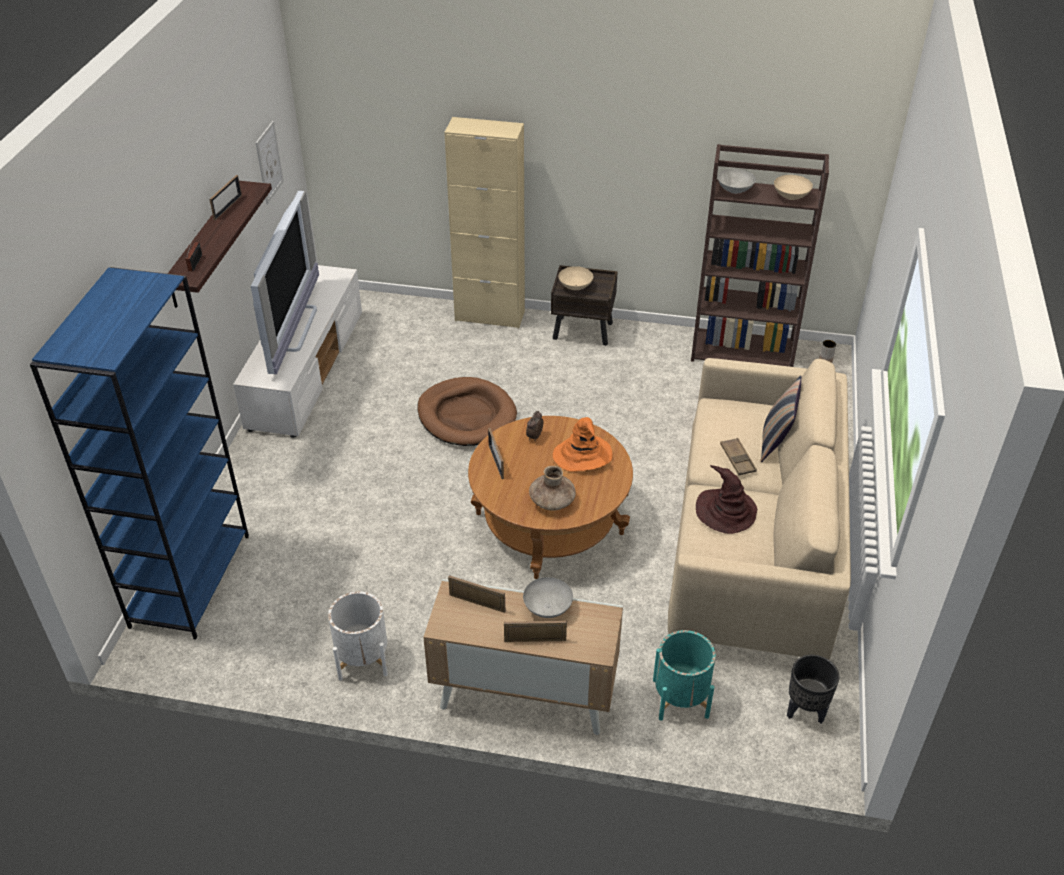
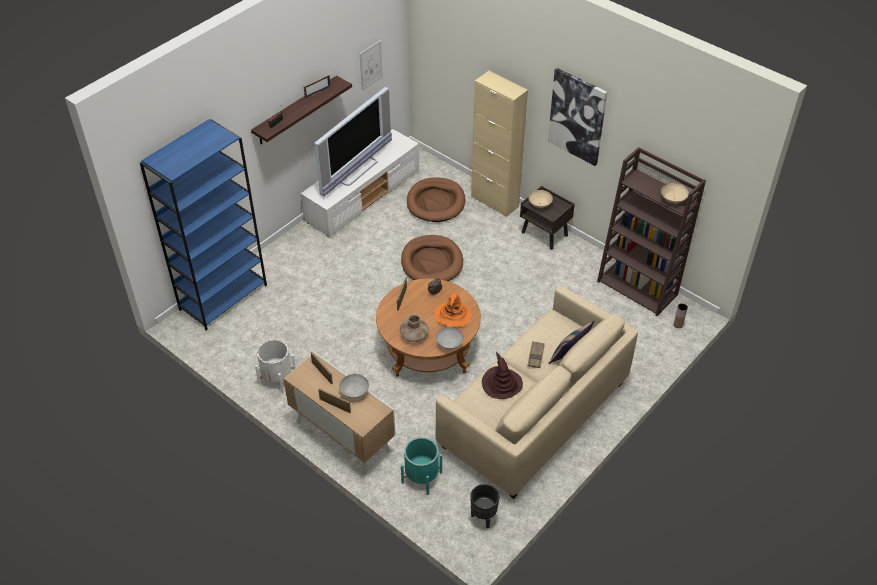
camera: 30 degrees right, 5 degrees up
grey bowl [717,169,756,194] -> grey bowl moved to [436,327,464,350]
none -> brown dog bed [407,177,465,222]
none -> picture [548,68,607,166]

